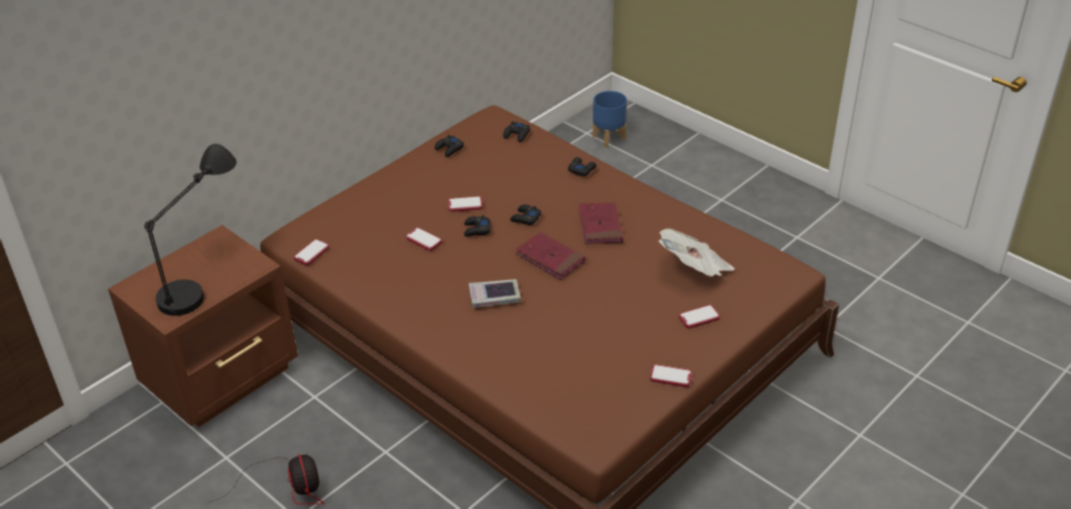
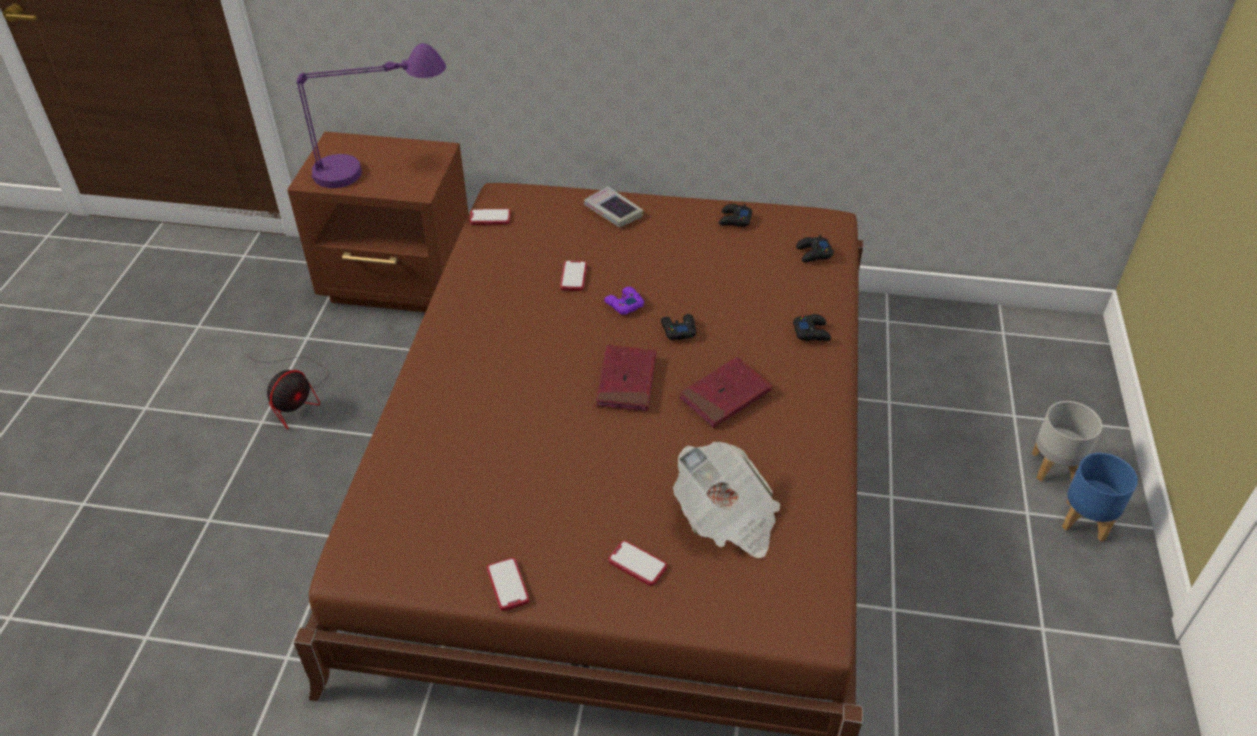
camera: 55 degrees right, 5 degrees up
black table lamp [144,144,237,316] -> purple table lamp [296,43,446,188]
phone [448,196,482,212] -> none
black game controller [464,215,491,236] -> purple game controller [604,287,644,315]
book [469,279,521,308] -> book moved to [584,186,644,227]
blue planter [593,91,627,147] -> blue planter moved to [1062,453,1138,542]
none -> grey planter [1032,401,1102,482]

